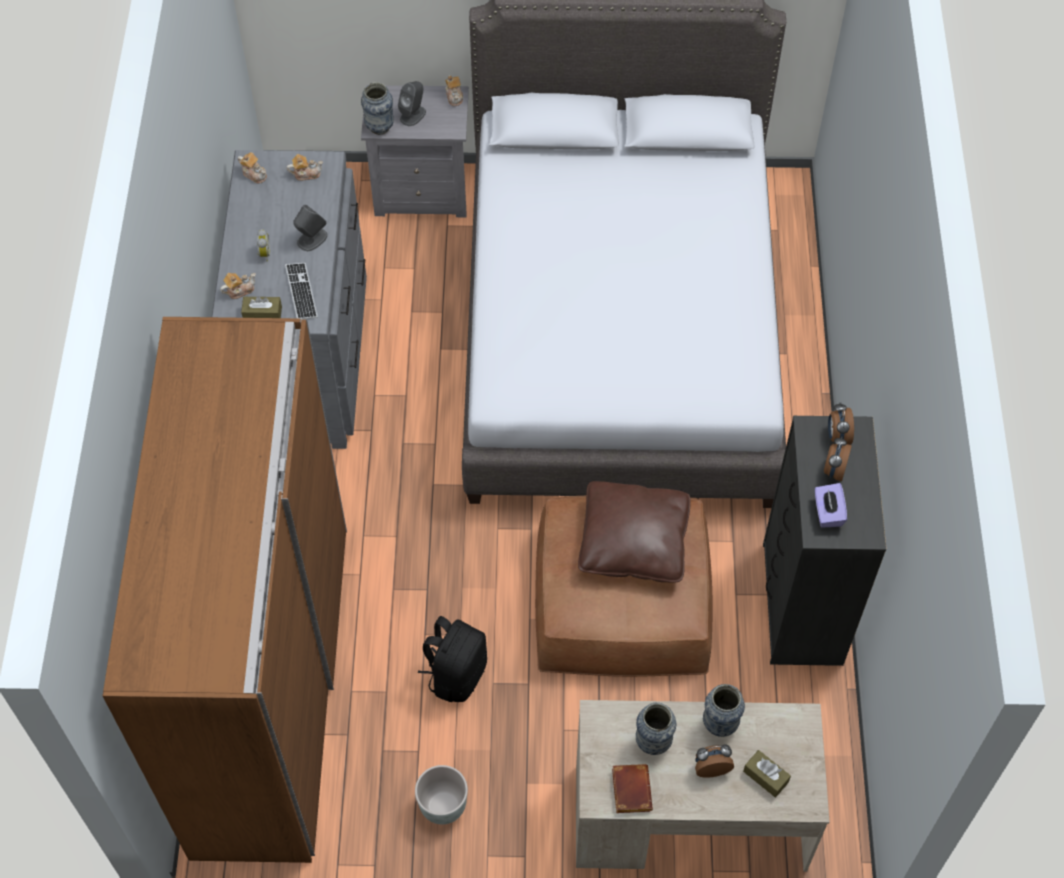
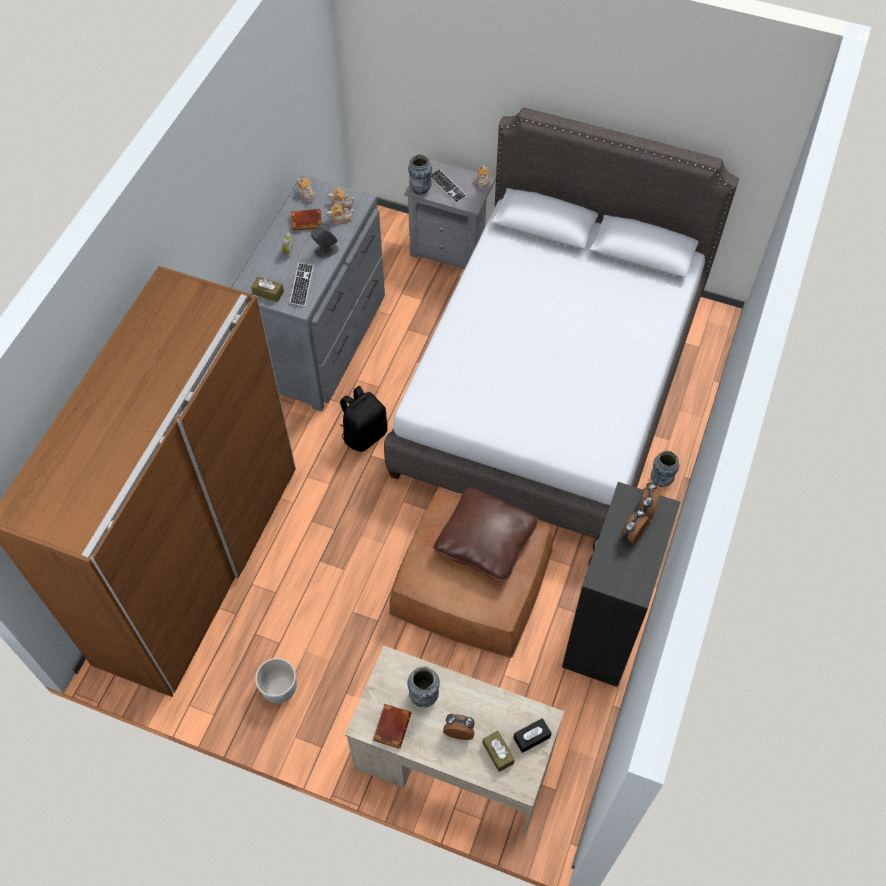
camera: 20 degrees right, 0 degrees up
teapot [220,273,256,299] -> teapot moved to [326,203,354,224]
grey speaker [398,81,426,126] -> keyboard [431,169,467,204]
black backpack [418,616,487,702] -> black backpack moved to [340,386,388,452]
vase [703,684,745,737] -> vase moved to [651,451,679,487]
purple tissue box [815,483,847,528] -> none
none -> brown book [291,209,322,231]
none -> black tissue box [513,718,551,753]

